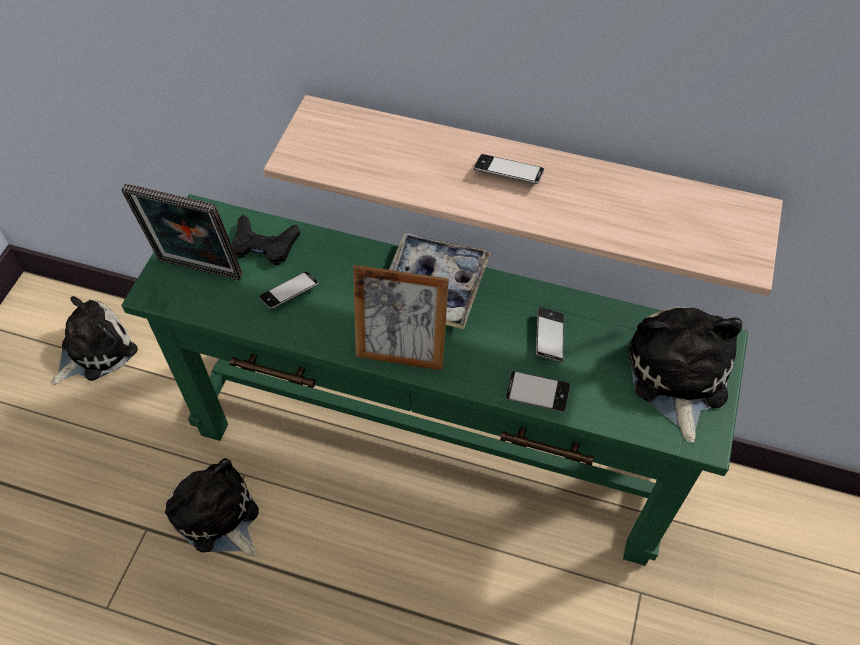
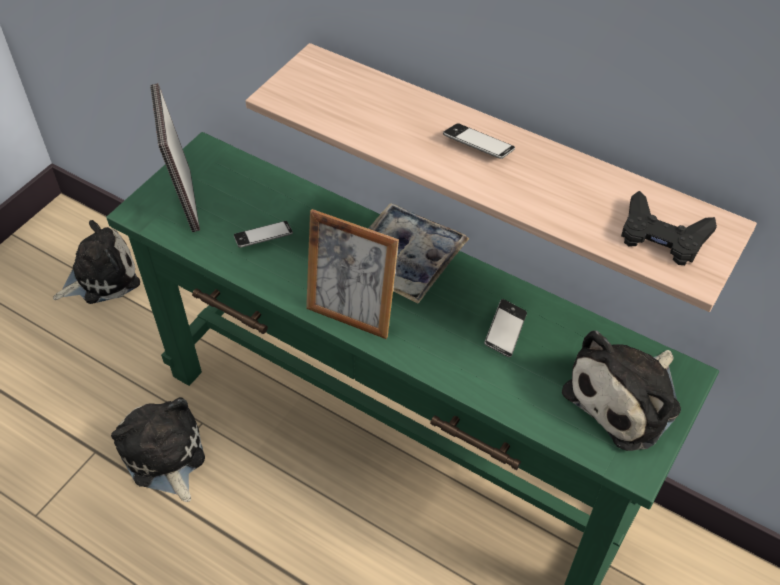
camera: 15 degrees right, 5 degrees down
picture frame [121,184,242,280] -> picture frame turned 45 degrees clockwise [150,83,200,232]
black game controller [231,214,300,265] -> black game controller moved to [621,191,717,265]
phone [506,371,571,412] -> none
plush toy [628,307,743,443] -> plush toy turned 150 degrees counterclockwise [562,330,681,451]

